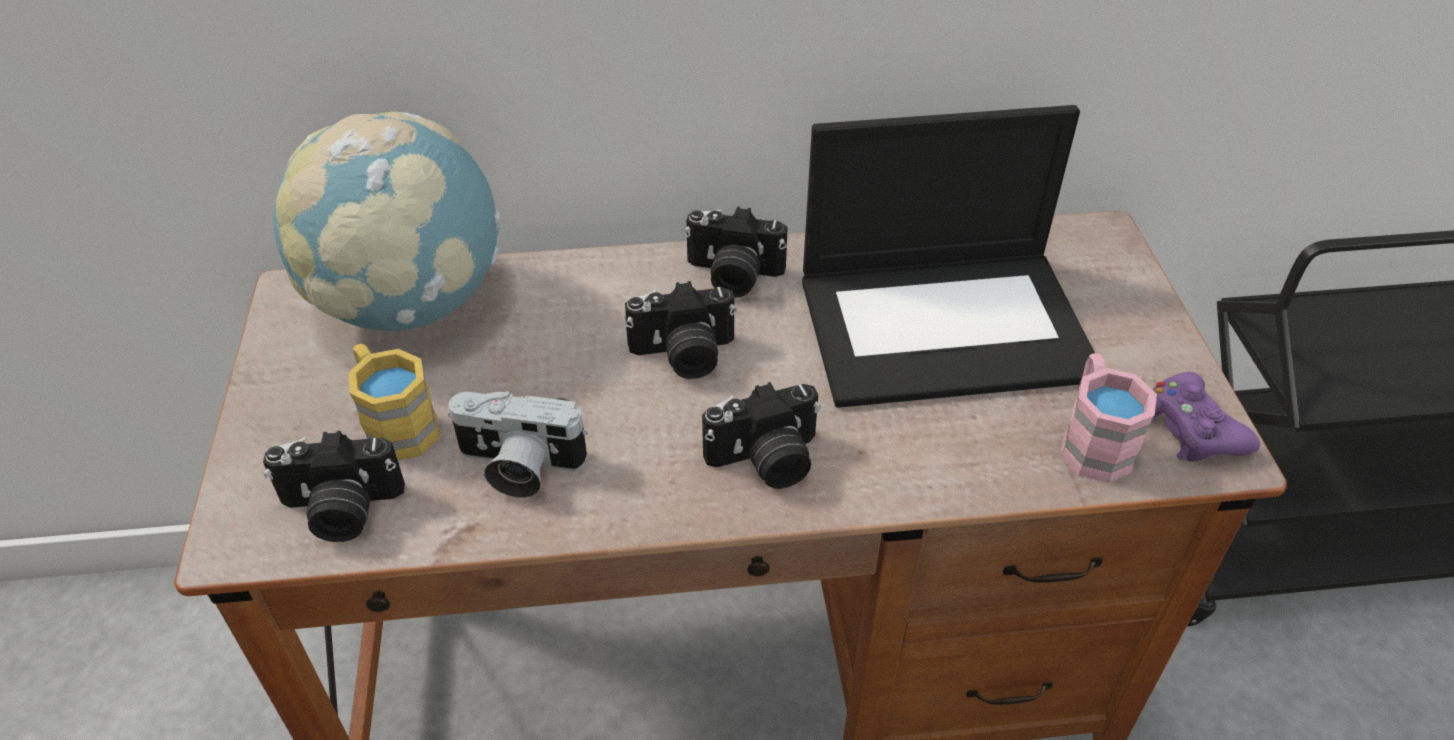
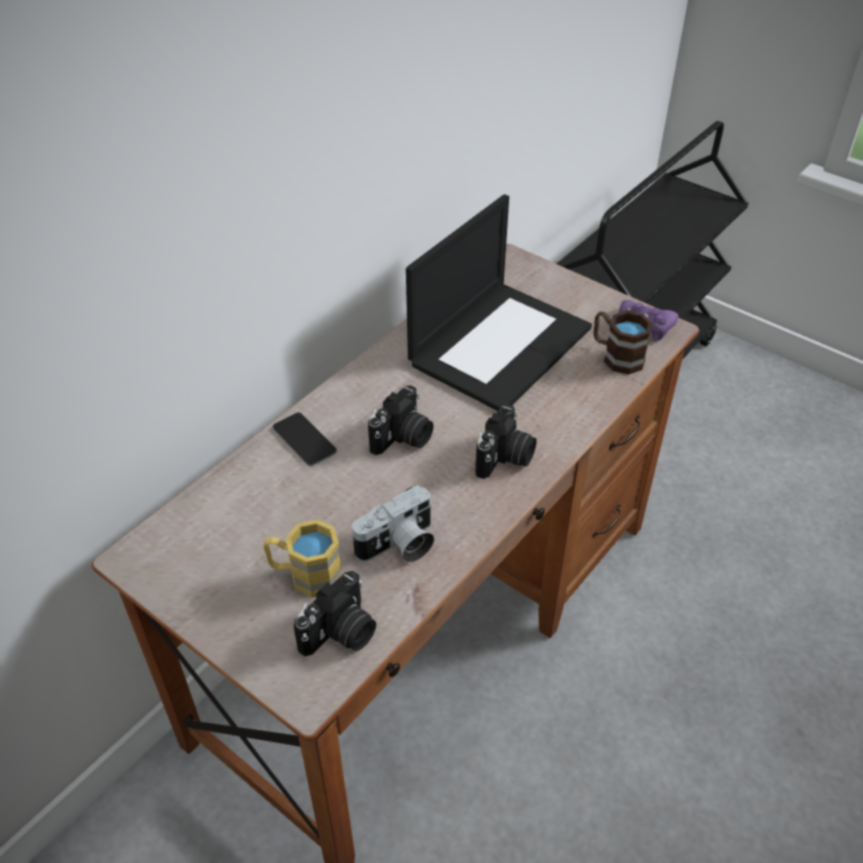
camera: 45 degrees left, 0 degrees up
globe [273,112,502,331] -> none
camera [684,206,788,298] -> none
pink mug [1060,353,1157,483] -> brown mug [594,311,653,374]
none -> phone [273,413,337,466]

